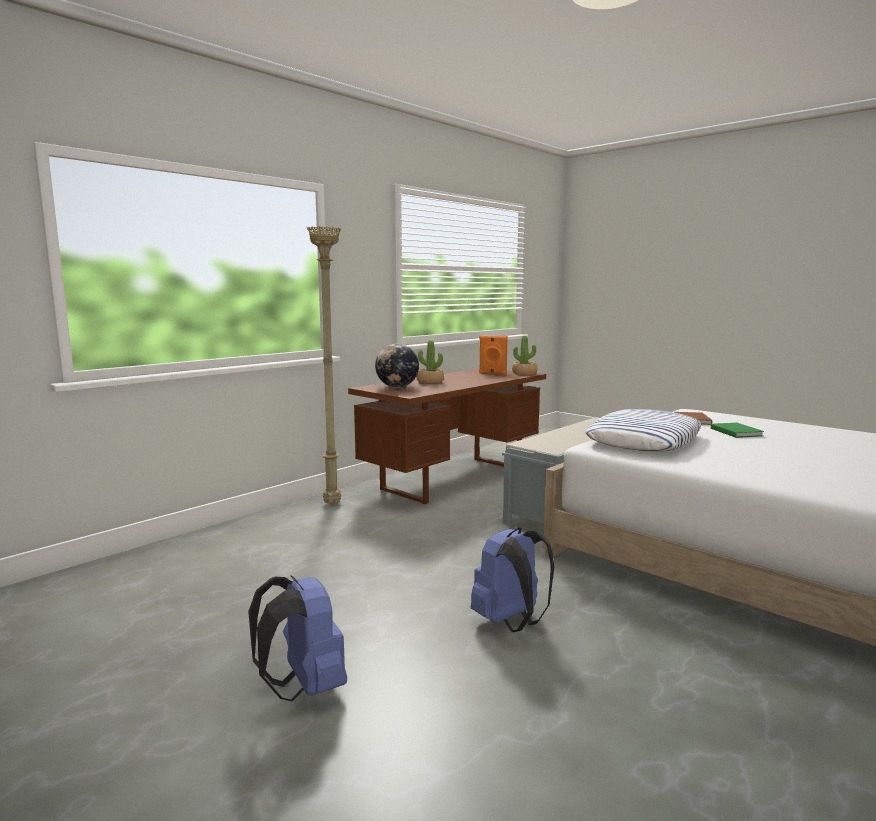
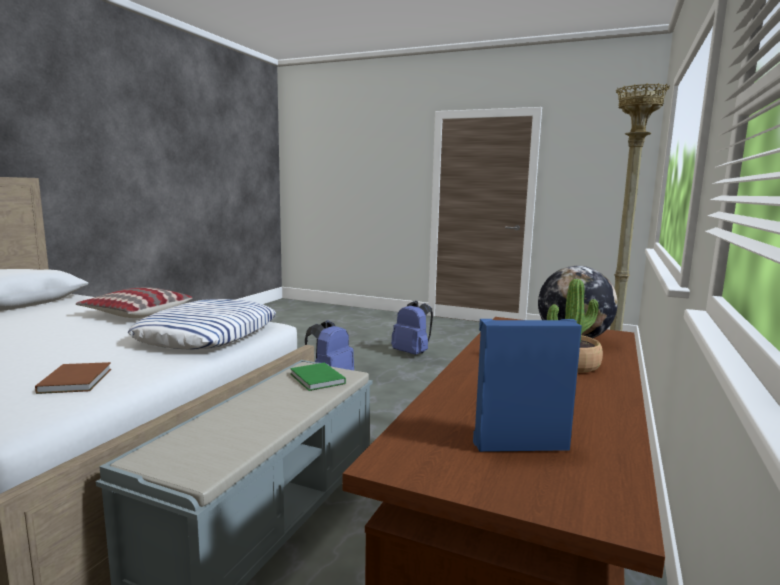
camera: 160 degrees right, 0 degrees up
orange speaker [479,335,507,374] -> blue speaker [473,319,582,452]
potted plant [512,336,537,375] -> none
green book [711,423,764,438] -> green book moved to [290,363,346,391]
none -> pillow [76,287,192,318]

